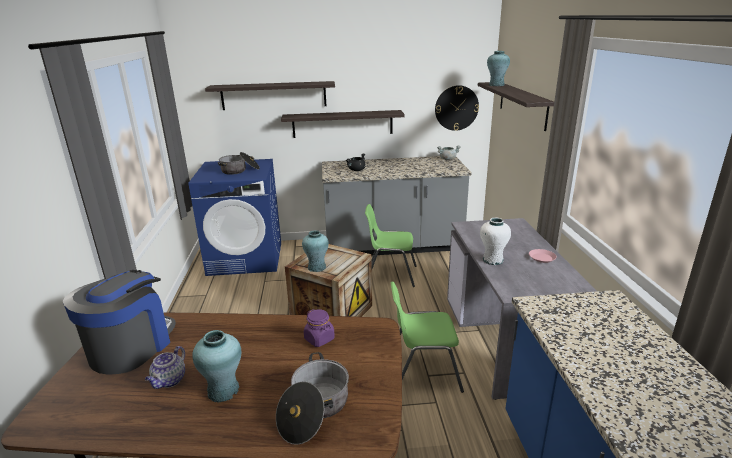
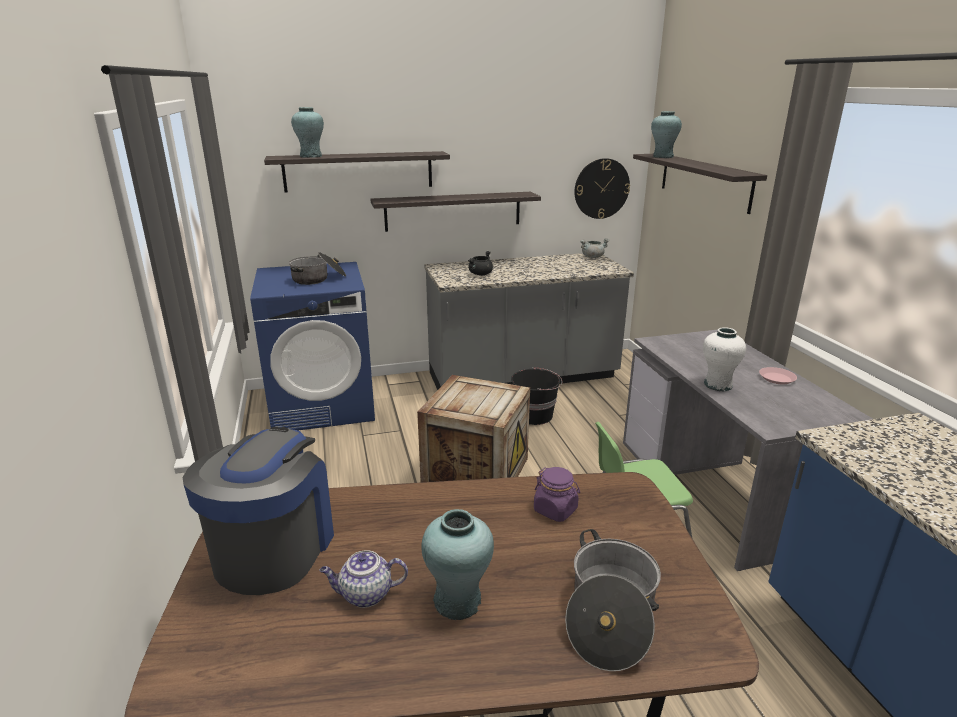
camera: 10 degrees left, 0 degrees up
teapot [145,346,185,389] -> teapot turned 75 degrees clockwise [320,550,408,608]
turquoise vase [302,230,329,272] -> turquoise vase moved to [291,107,324,158]
green chair [365,204,417,287] -> black bucket [511,367,562,425]

